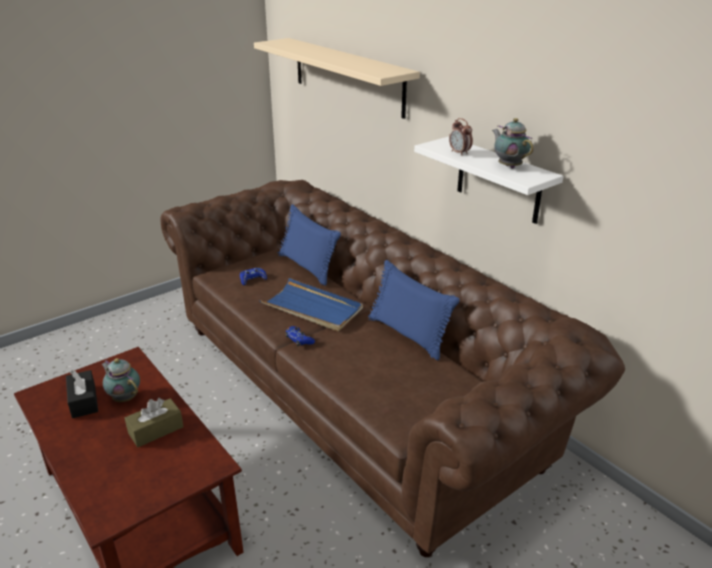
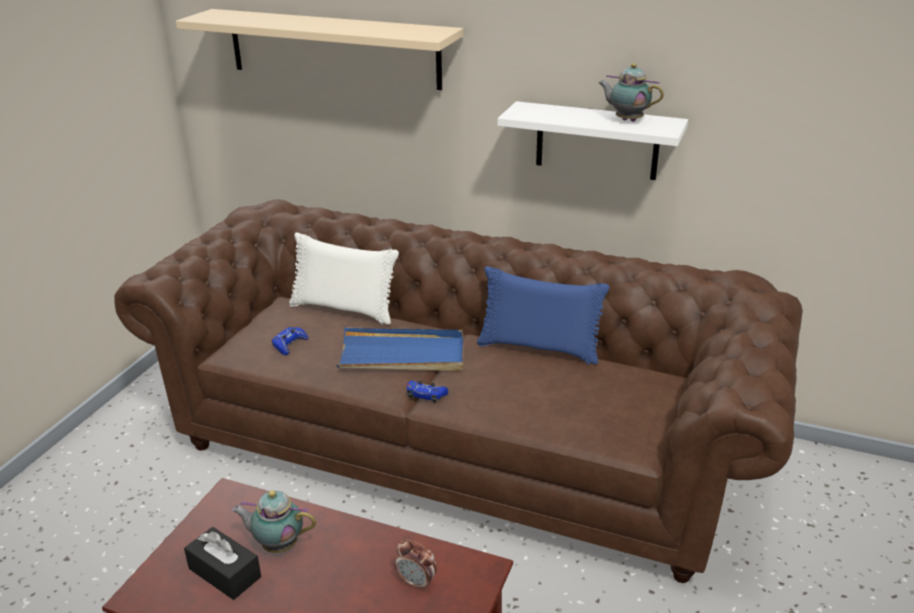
camera: 30 degrees left, 0 degrees up
brown tissue box [125,398,184,447] -> none
blue pillow [277,204,341,286] -> white pillow [289,232,399,325]
alarm clock [449,118,473,156] -> alarm clock moved to [395,539,437,591]

